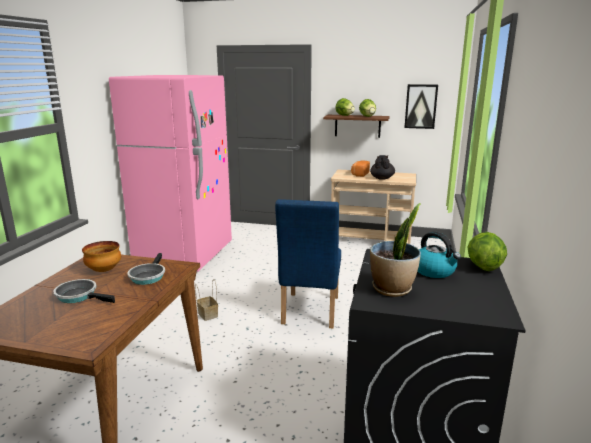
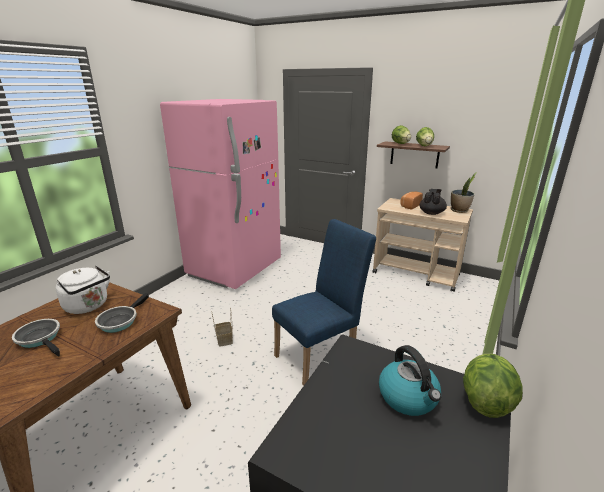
camera: 15 degrees right, 5 degrees up
bowl [82,241,121,272] -> white kettle [56,265,110,314]
blue chair [275,199,341,328] -> blue chair turned 150 degrees counterclockwise [272,219,376,386]
potted plant [370,203,421,297] -> potted plant moved to [451,172,477,213]
picture [404,84,438,129] -> none

